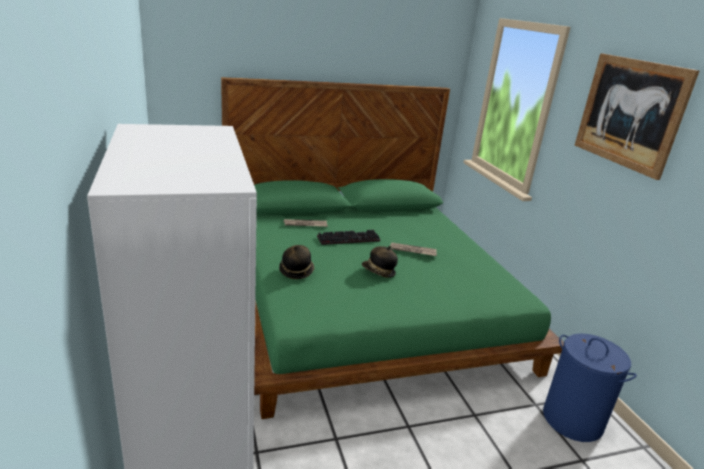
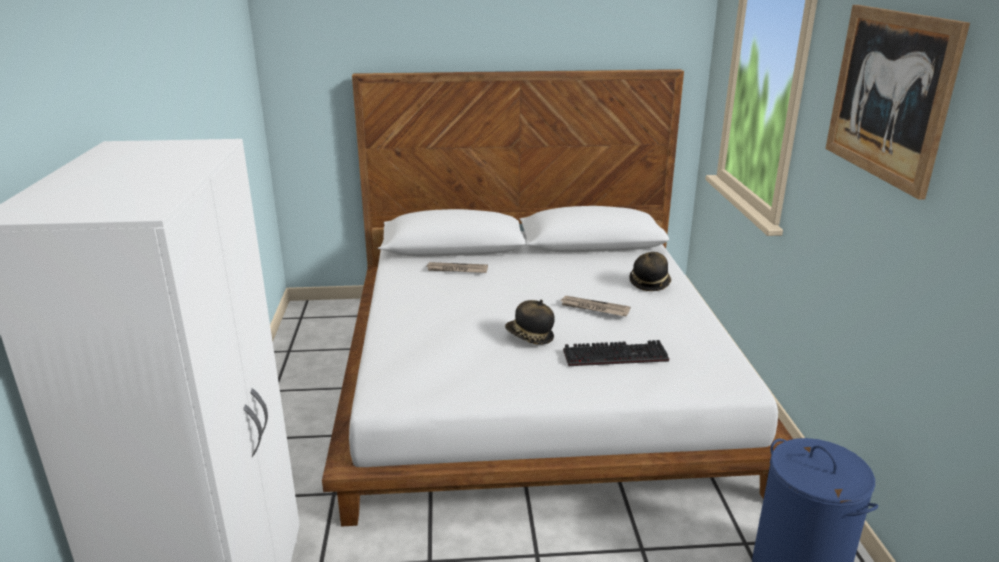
camera: 15 degrees right, 0 degrees up
green bed [221,77,564,419] -> white bed [322,69,793,526]
hat [279,245,314,279] -> hat moved to [629,252,671,291]
keyboard [317,230,380,245] -> keyboard moved to [563,340,669,366]

